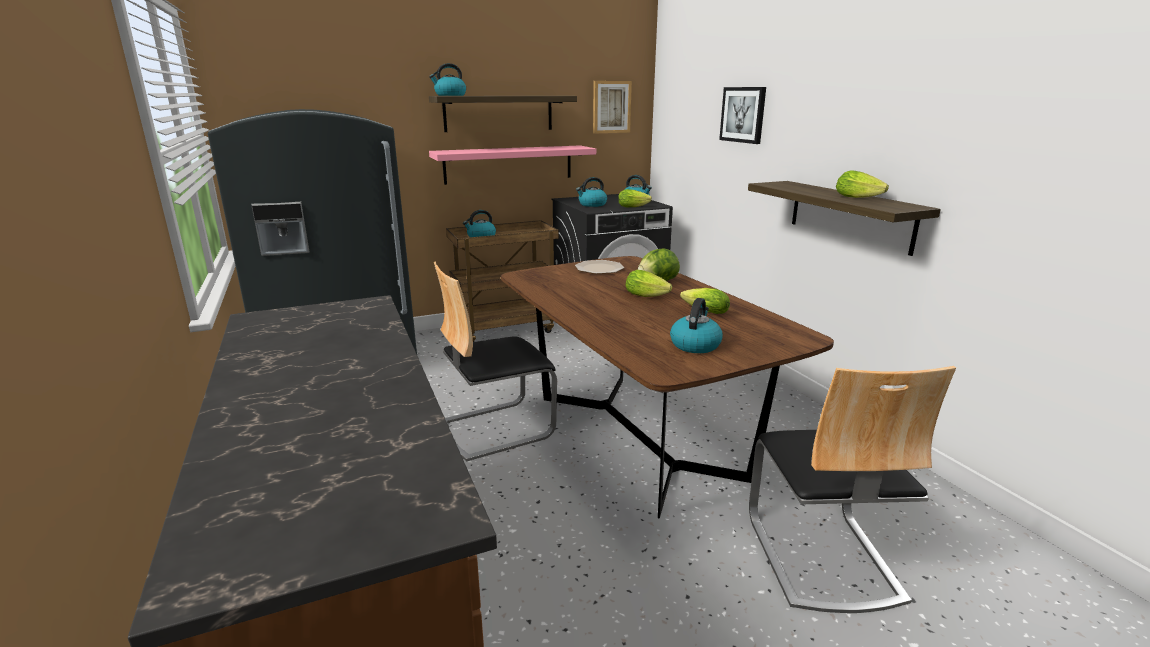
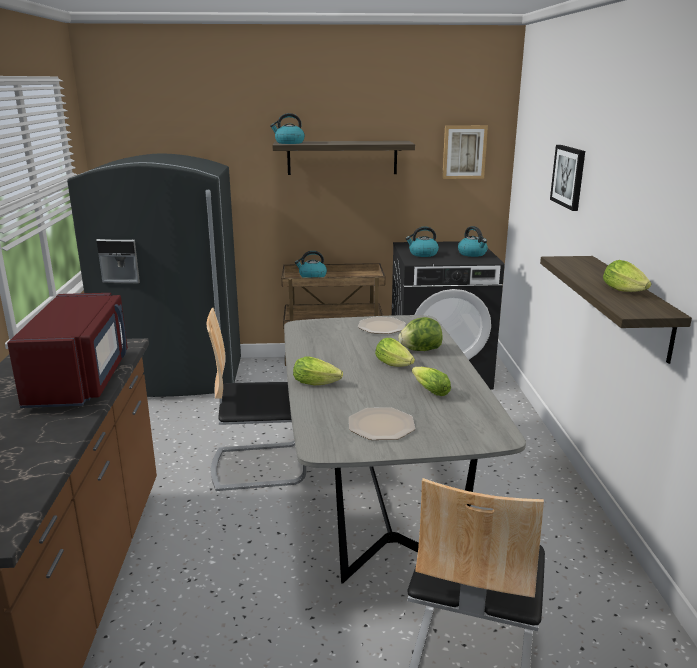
camera: 20 degrees right, 0 degrees up
pink shelf [429,145,596,185] -> none
brown dining table [501,256,834,519] -> grey dining table [284,315,526,584]
lettuce [618,189,652,207] -> lettuce moved to [293,356,343,385]
kettle [670,298,723,353] -> plate [349,407,415,440]
none -> red microwave [7,293,128,408]

